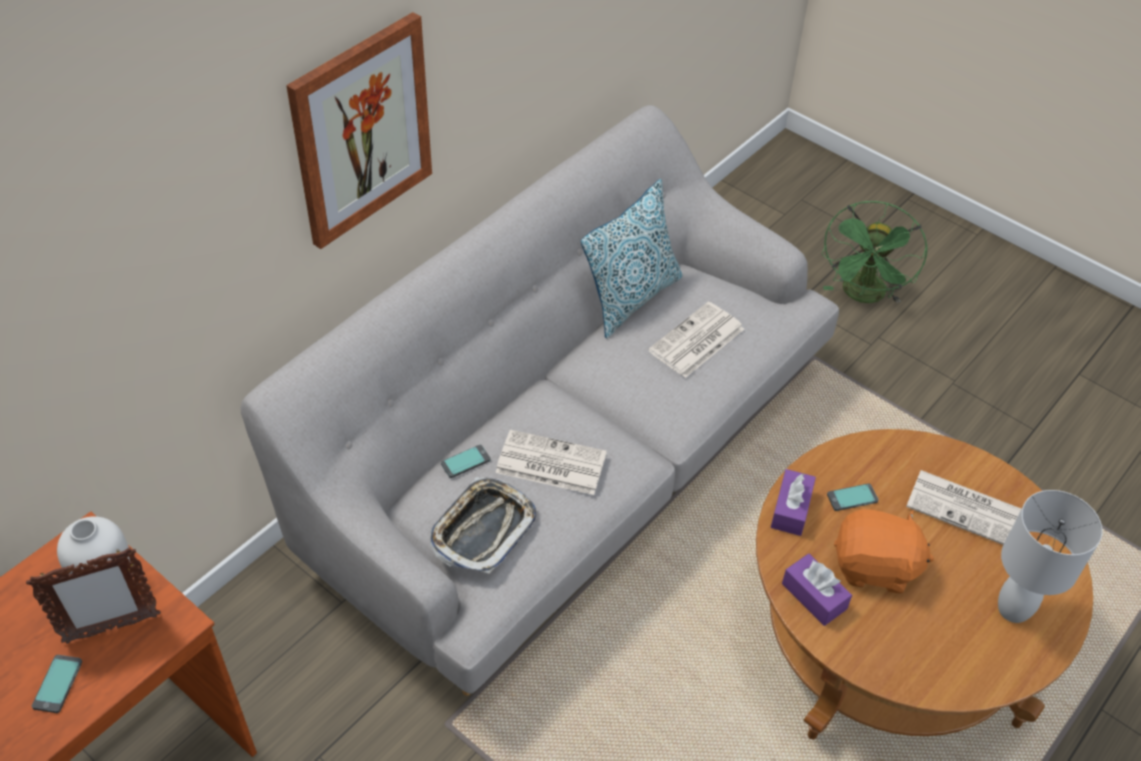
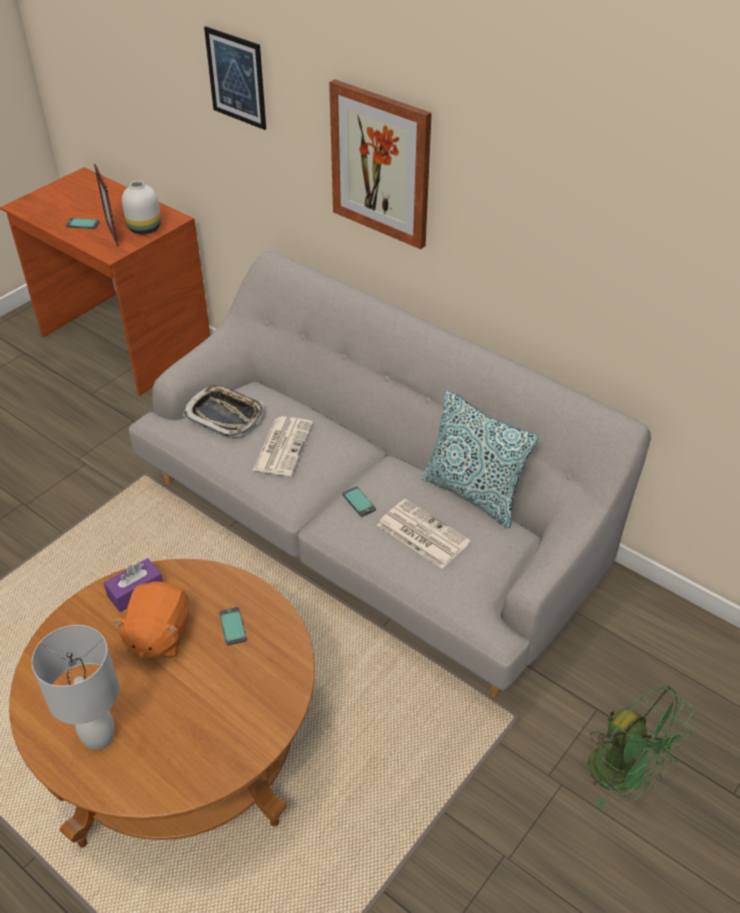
camera: 90 degrees right, 5 degrees down
phone [441,445,491,478] -> phone moved to [342,486,376,517]
purple tissue box [771,469,816,536] -> none
green fan [822,201,928,303] -> green fan turned 150 degrees counterclockwise [588,685,694,810]
newspaper [906,470,1021,545] -> none
none -> picture [204,26,266,130]

